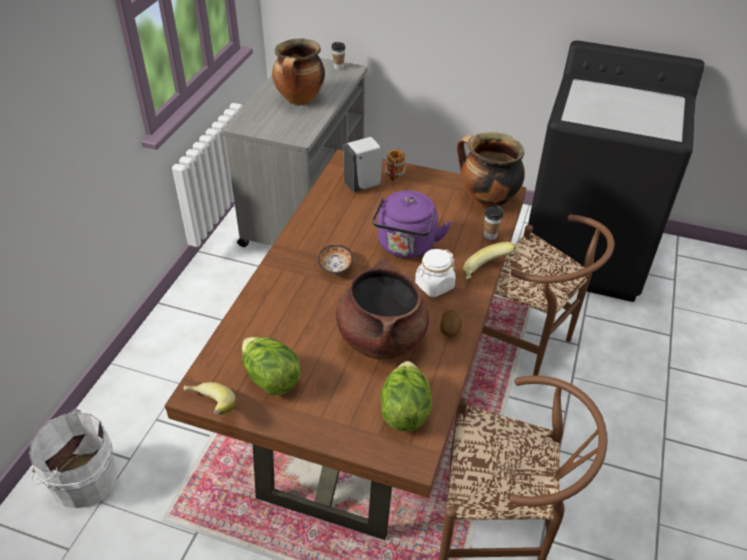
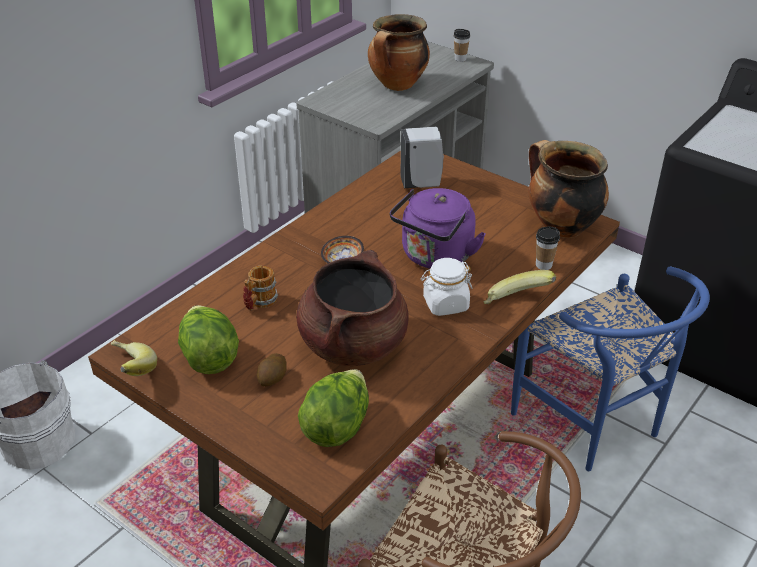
camera: 20 degrees right, 5 degrees down
mug [385,149,405,181] -> mug moved to [243,265,278,310]
potato [440,310,462,337] -> potato moved to [257,353,287,386]
brown chair [482,215,614,376] -> blue chair [511,266,710,471]

